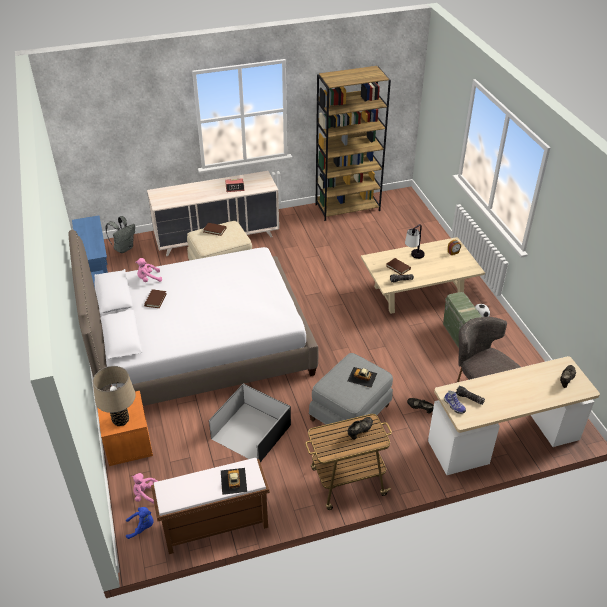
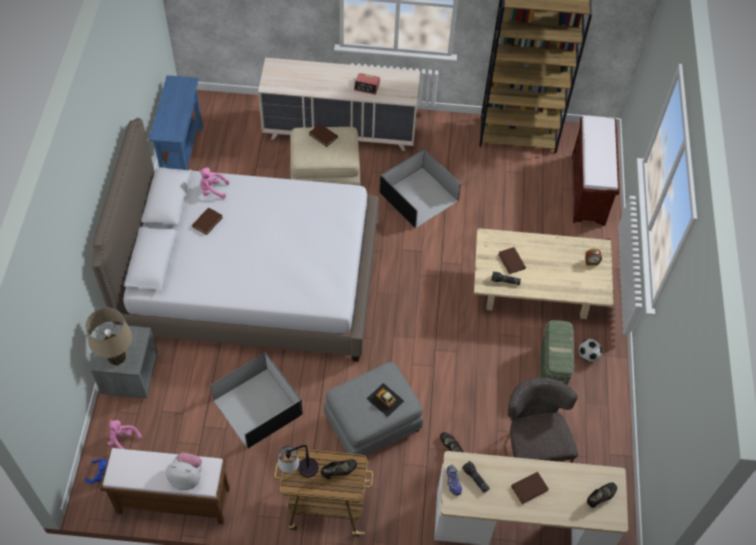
camera: 20 degrees right, 15 degrees up
orange nightstand [97,391,153,466] -> grey nightstand [91,323,158,398]
grey backpack [105,216,135,253] -> none
toy car [221,468,247,495] -> plush toy [166,452,202,490]
table lamp [405,224,425,259] -> table lamp moved to [278,445,319,478]
none -> black storage box [380,148,461,228]
none -> brown book [511,472,549,504]
none -> brown bench [572,116,619,226]

